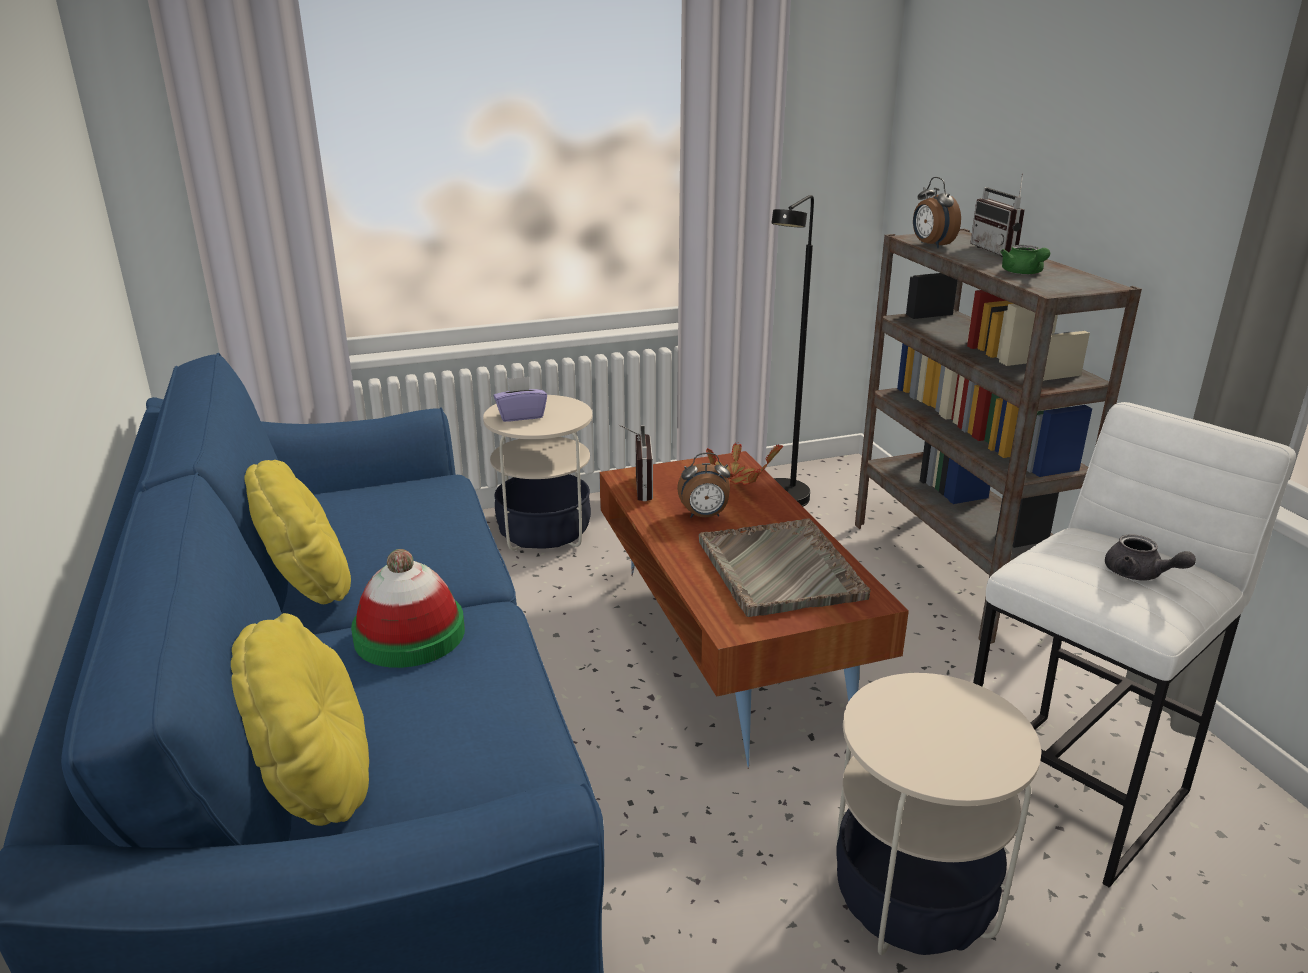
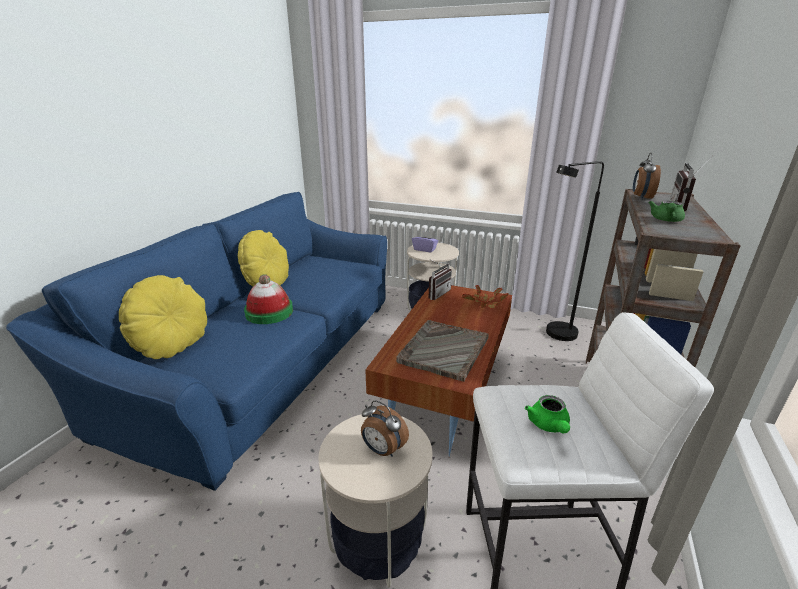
camera: 40 degrees right, 0 degrees up
alarm clock [677,453,730,518] -> alarm clock moved to [361,400,409,457]
grey teapot [1105,534,1196,581] -> green teapot [525,395,570,434]

